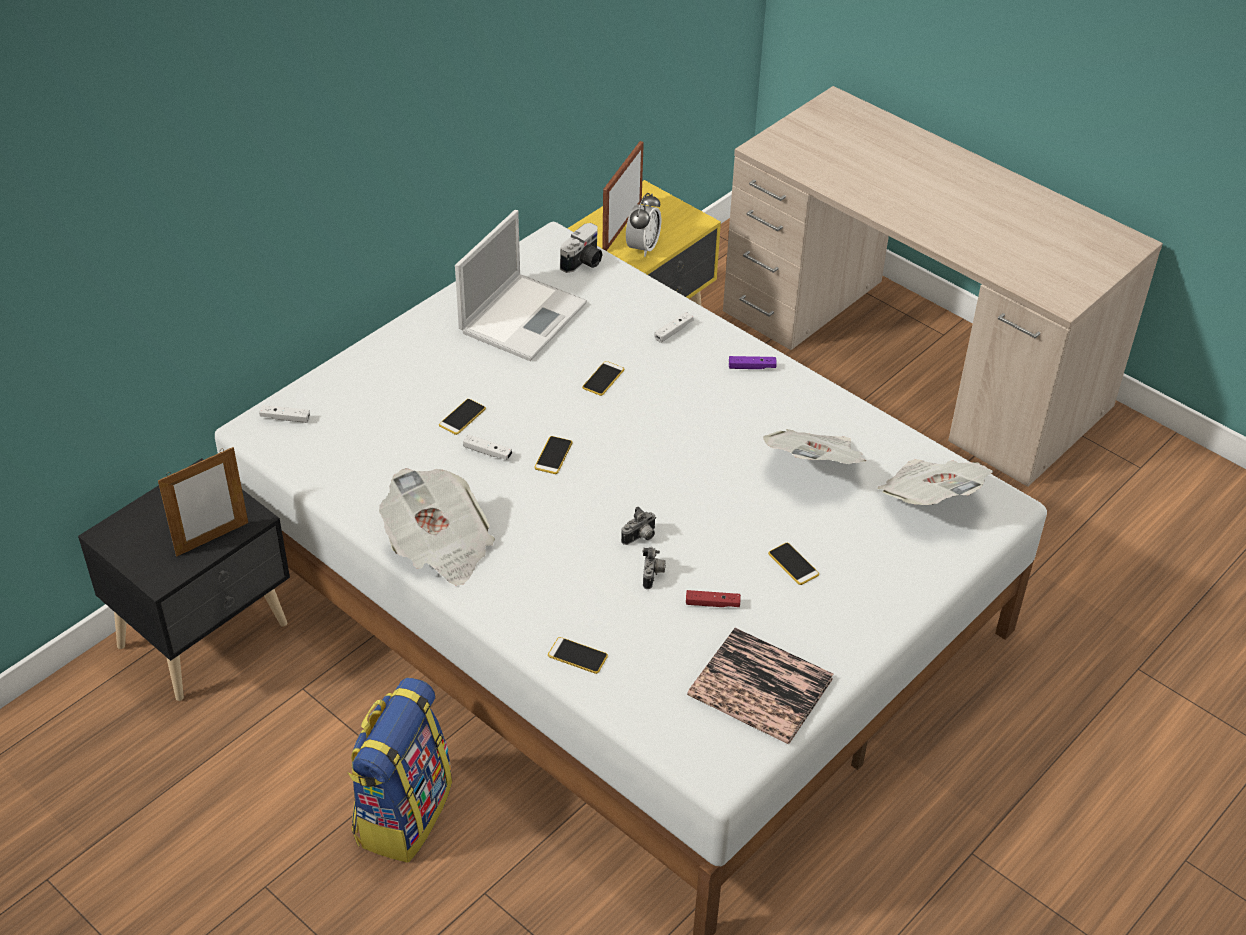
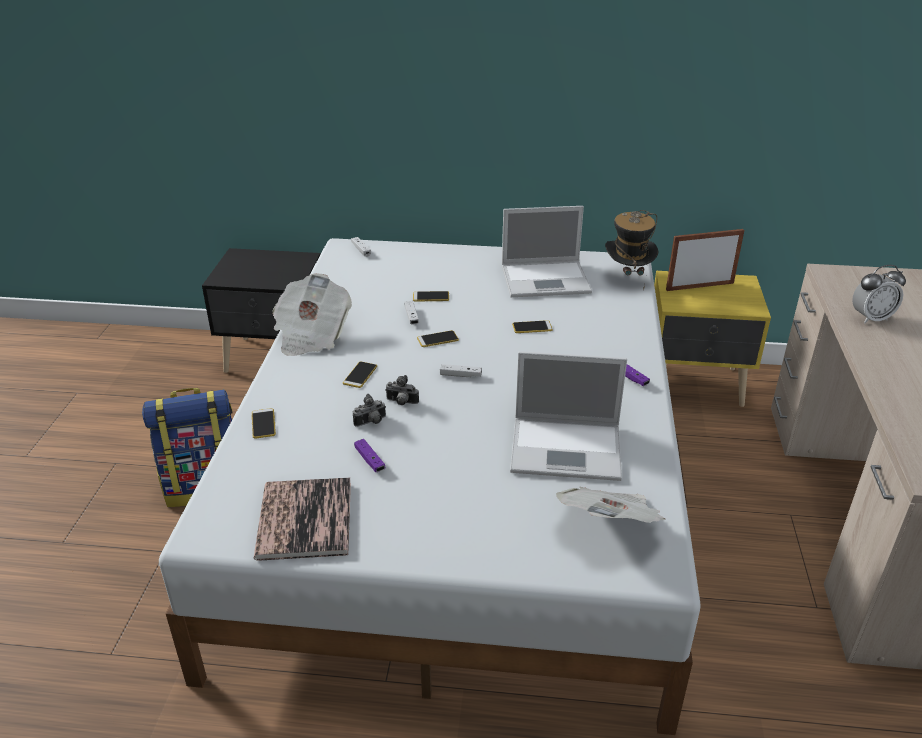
camera: 55 degrees right, 10 degrees down
picture frame [158,447,248,557] -> none
camera [560,223,603,273] -> hat [605,210,658,290]
alarm clock [626,193,661,257] -> alarm clock moved to [852,265,906,324]
white game controller [654,312,693,343] -> white game controller moved to [440,364,482,377]
red game controller [686,590,741,607] -> purple game controller [354,439,385,472]
newspaper [763,429,866,464] -> laptop [510,351,627,481]
phone [768,543,819,585] -> phone moved to [343,361,377,388]

